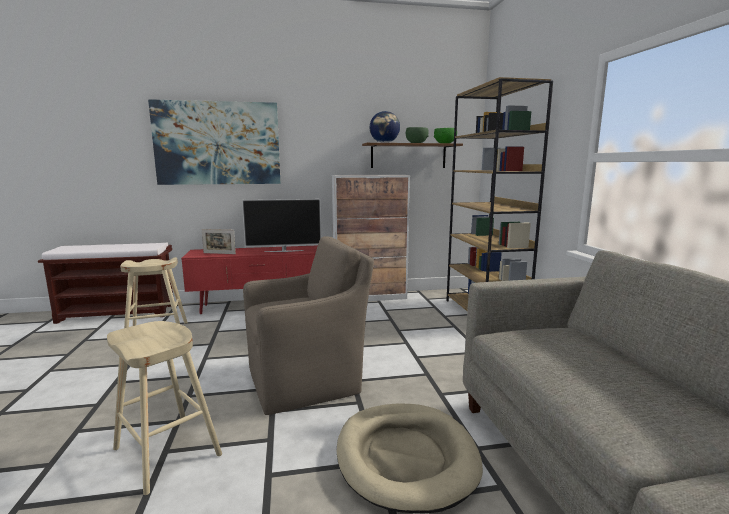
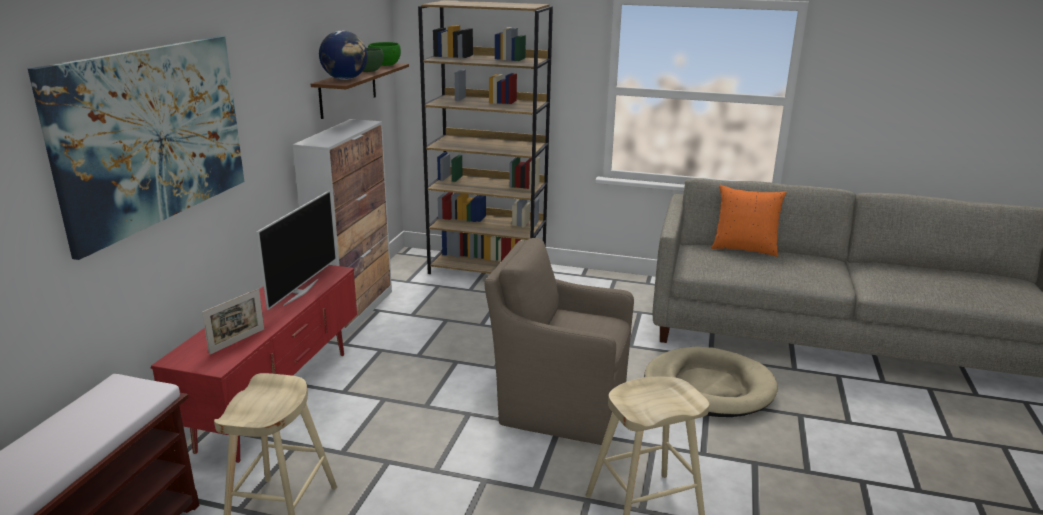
camera: 65 degrees left, 10 degrees up
brown armchair [243,236,374,415] -> brown armchair turned 75 degrees counterclockwise [484,238,634,445]
none -> orange pillow [711,185,787,257]

